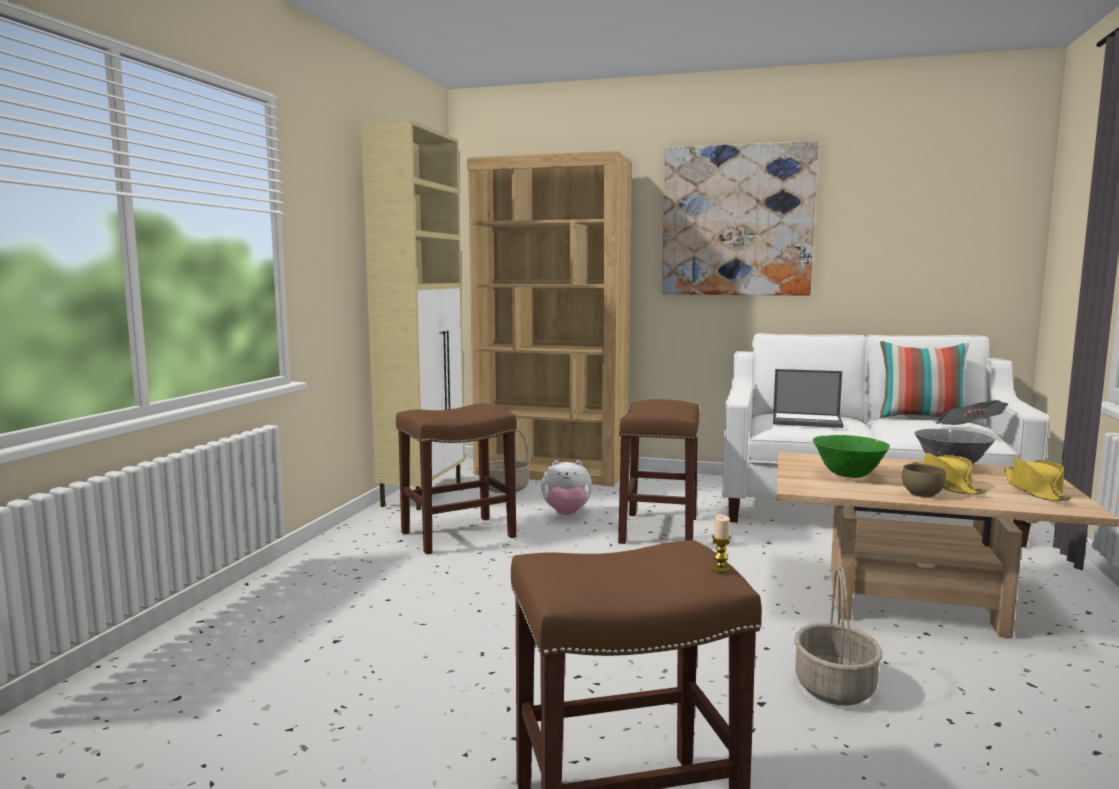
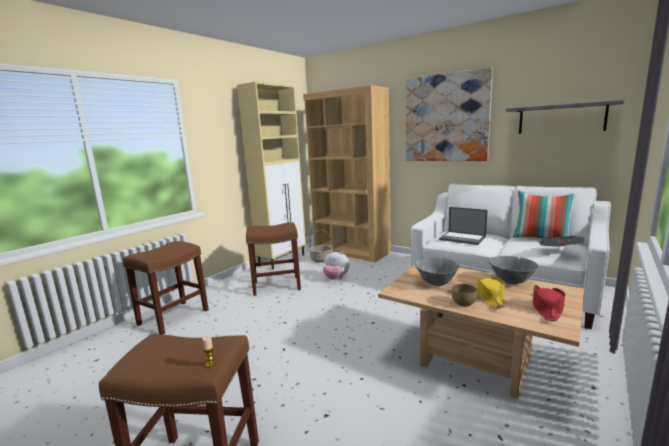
camera: 20 degrees right, 5 degrees up
brown stool [618,399,700,544] -> brown stool moved to [123,241,209,335]
basket [794,567,882,705] -> none
green bowl [813,435,890,478] -> grey bowl [415,258,460,286]
yellow hat [1004,457,1071,501] -> red hat [533,285,565,321]
none -> grey shelf [506,100,624,134]

